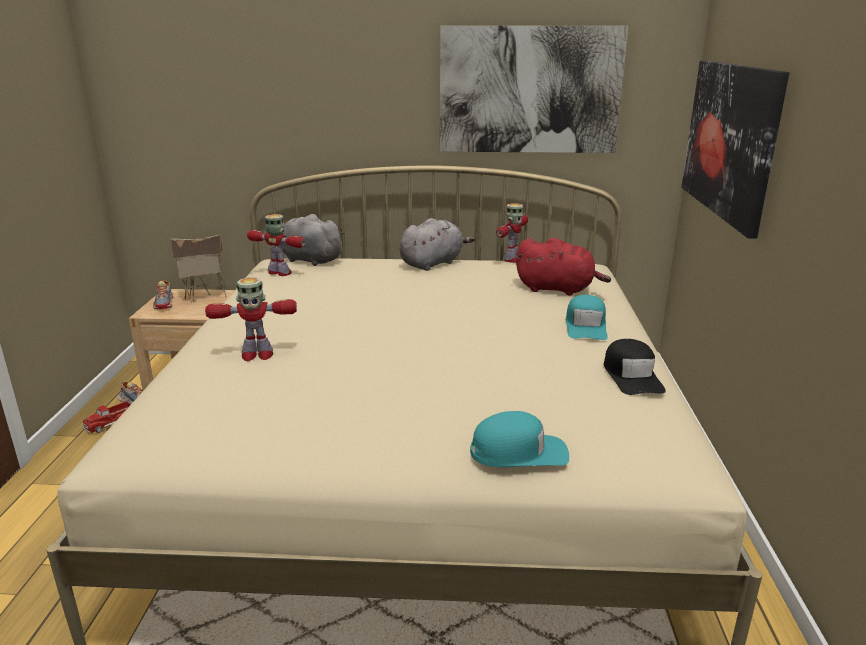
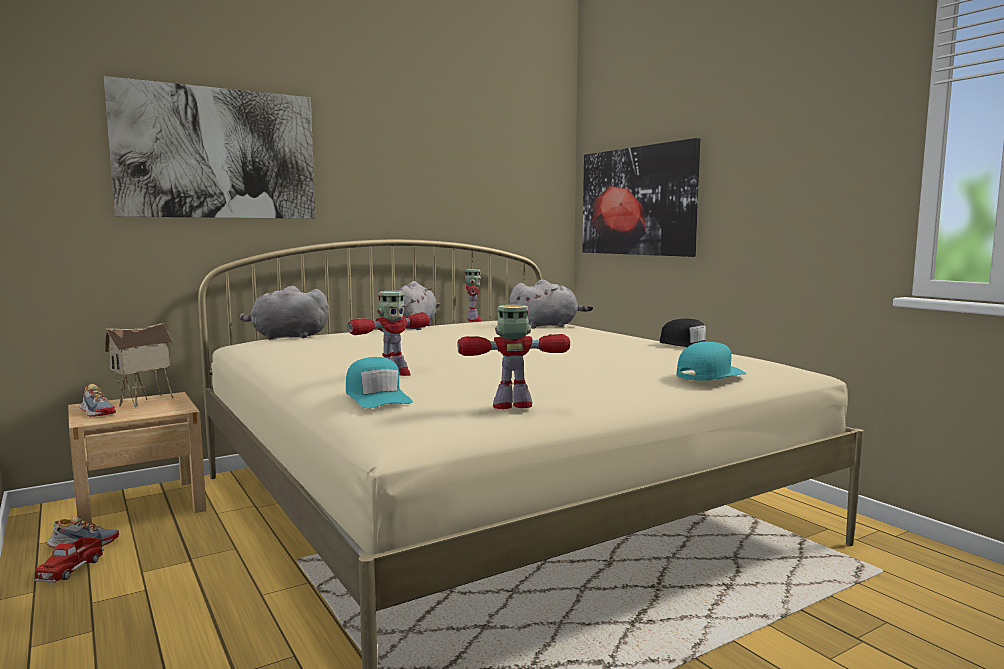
camera: 35 degrees left, 15 degrees down
toy robot [247,214,305,276] -> toy robot moved to [458,305,570,409]
picture [440,26,628,153] -> picture moved to [104,76,315,219]
red plush toy [516,238,611,296] -> grey plush toy [509,280,593,328]
turquoise cap [566,295,608,340] -> turquoise cap moved to [346,357,413,408]

